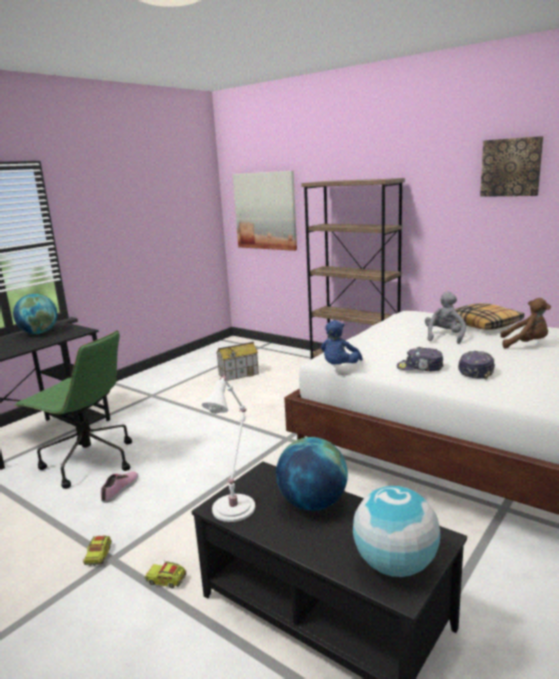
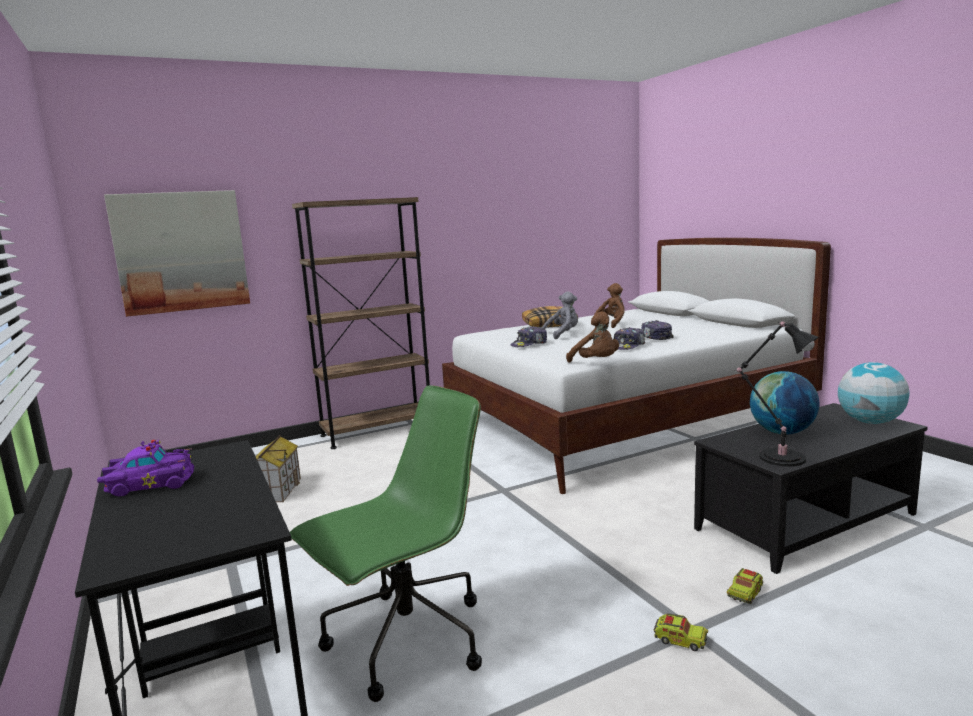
camera: 65 degrees left, 5 degrees down
globe [13,294,57,334] -> purple toy car [97,440,194,496]
shoe [101,472,138,503] -> none
white table lamp [202,375,255,522] -> black table lamp [735,321,818,467]
blue plush toy [321,321,363,364] -> brown plush toy [566,311,619,363]
grey plush toy [425,291,466,344] -> grey plush toy turned 105 degrees clockwise [541,292,578,339]
picture [480,136,543,197] -> none
none -> cap [510,326,547,347]

